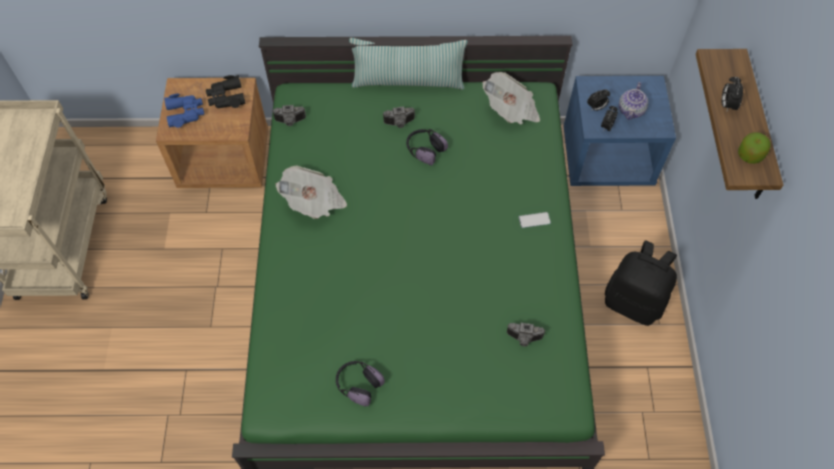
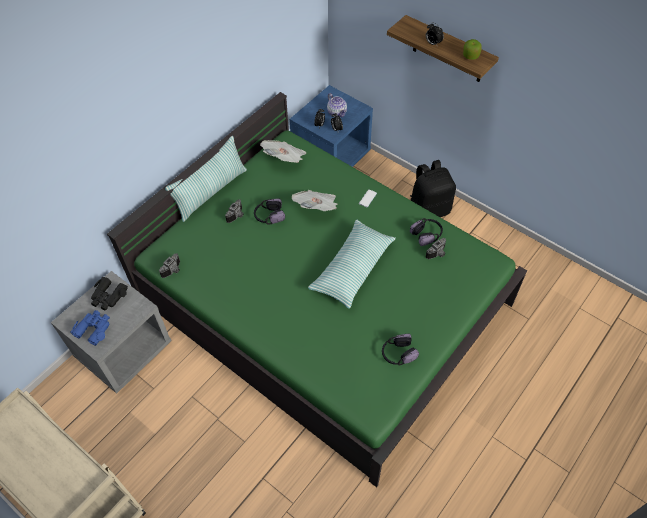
camera: 50 degrees left, 5 degrees down
brown nightstand [156,78,268,188] -> grey nightstand [51,271,172,394]
newspaper [276,165,347,219] -> newspaper moved to [292,190,337,211]
none -> pillow [308,220,396,309]
none -> headphones [410,218,443,246]

